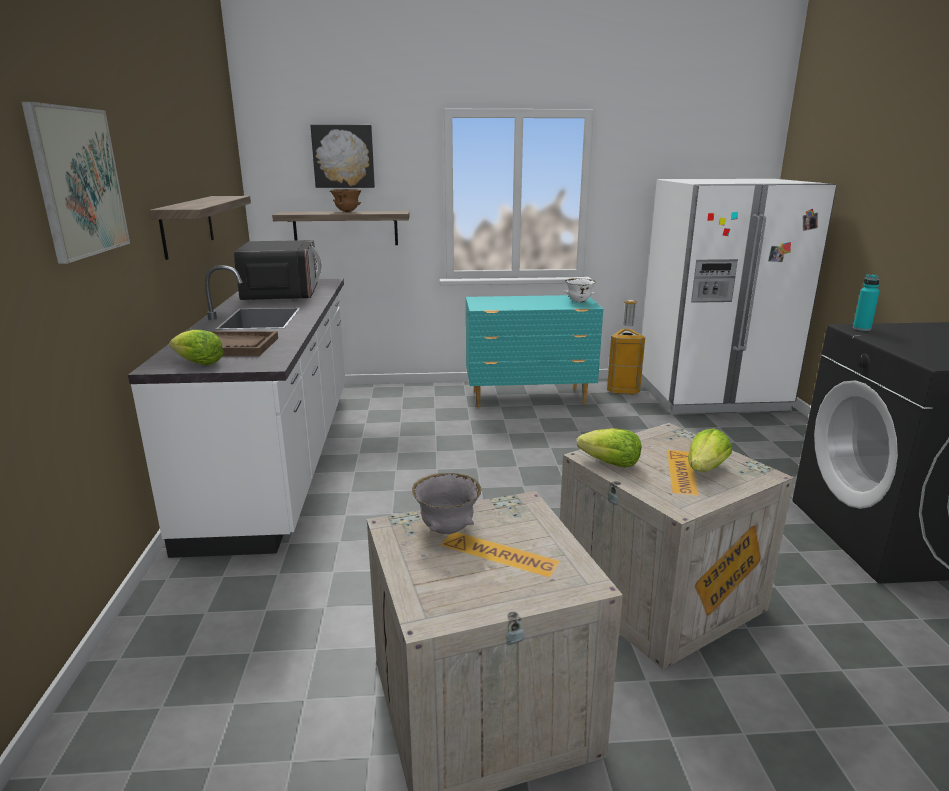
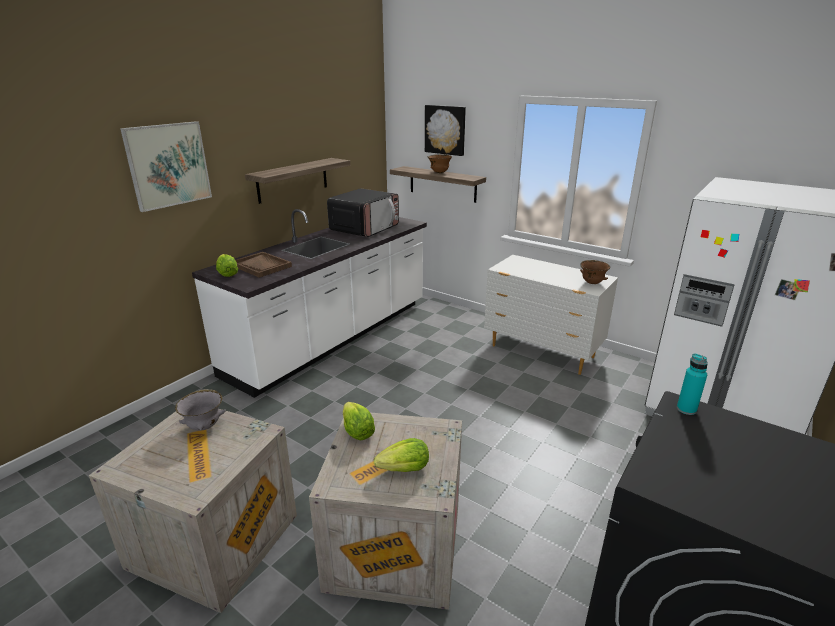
camera: 40 degrees right, 5 degrees up
turquoise dresser [466,295,603,408] -> white dresser [484,255,618,375]
white bowl [564,278,596,302] -> brown bowl [580,260,610,284]
trash can [607,300,645,395] -> none

